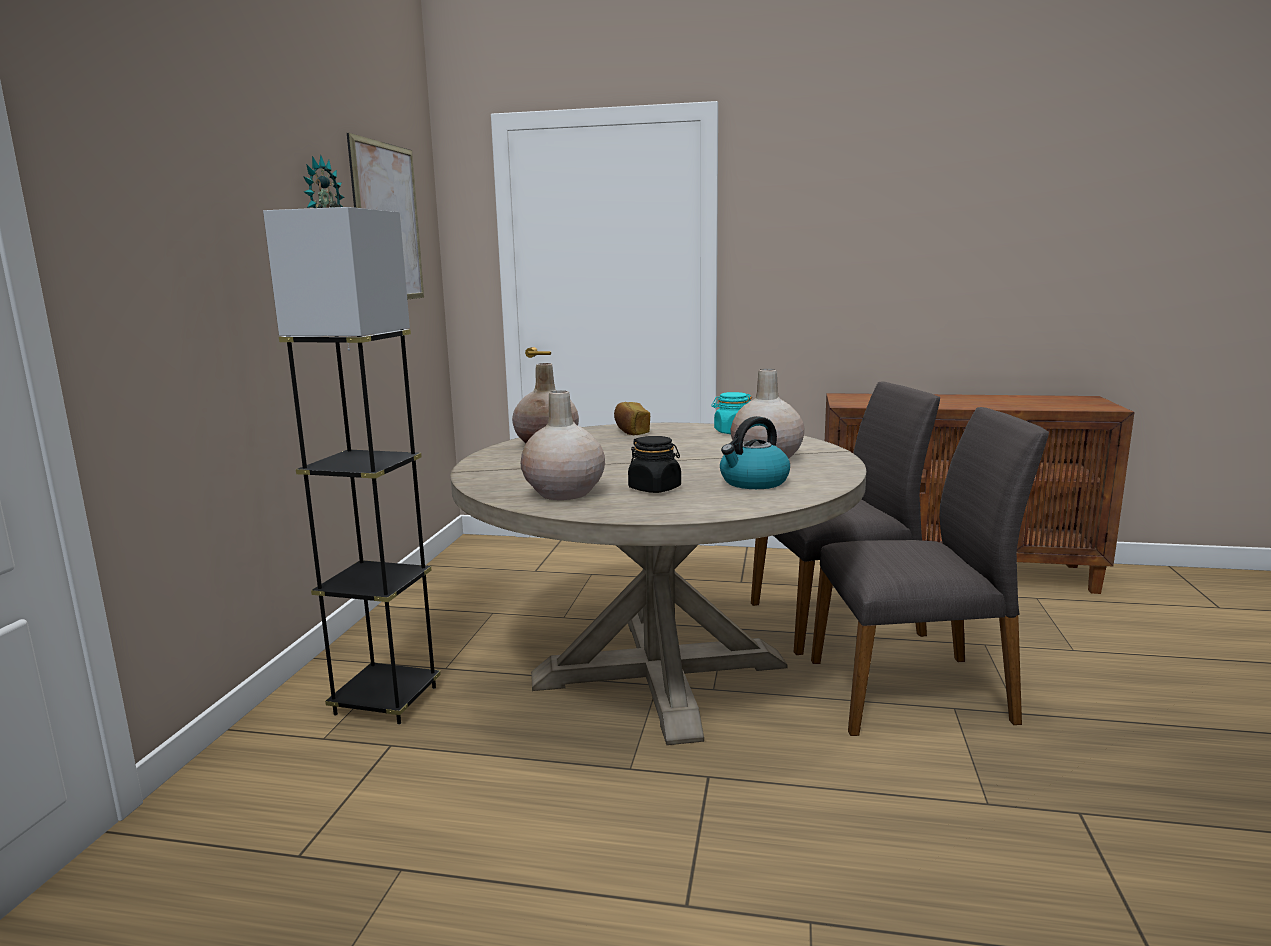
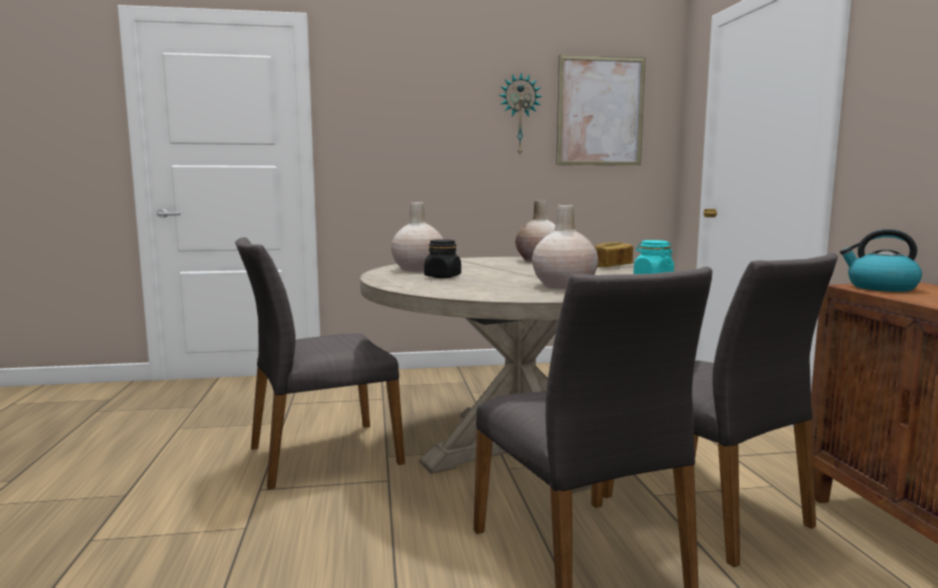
camera: 70 degrees right, 5 degrees down
grey floor lamp [263,207,441,724] -> none
kettle [720,416,790,489] -> kettle moved to [840,229,922,292]
none -> grey chair [235,237,405,489]

